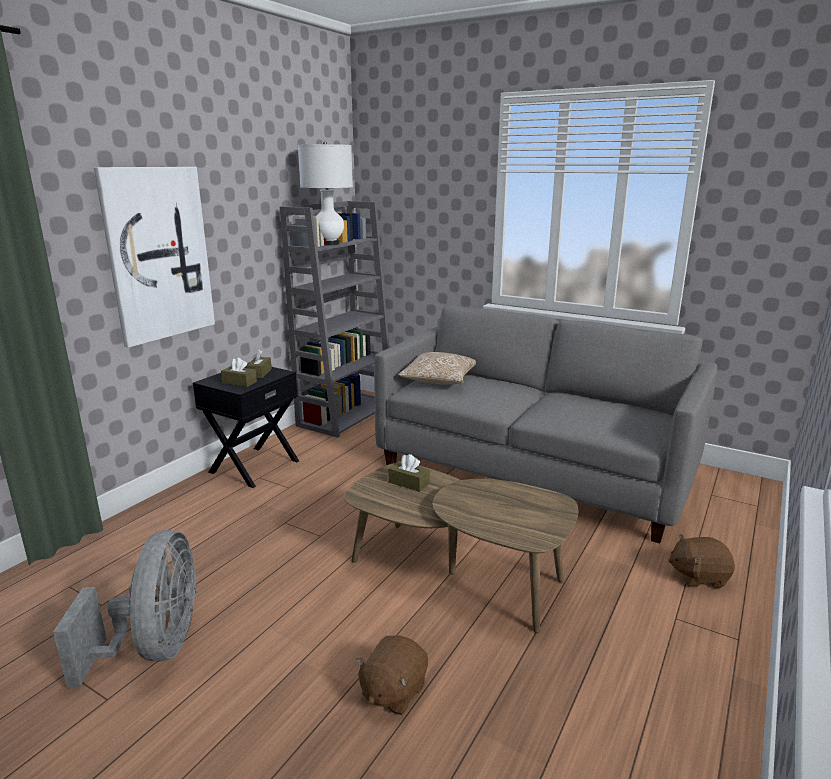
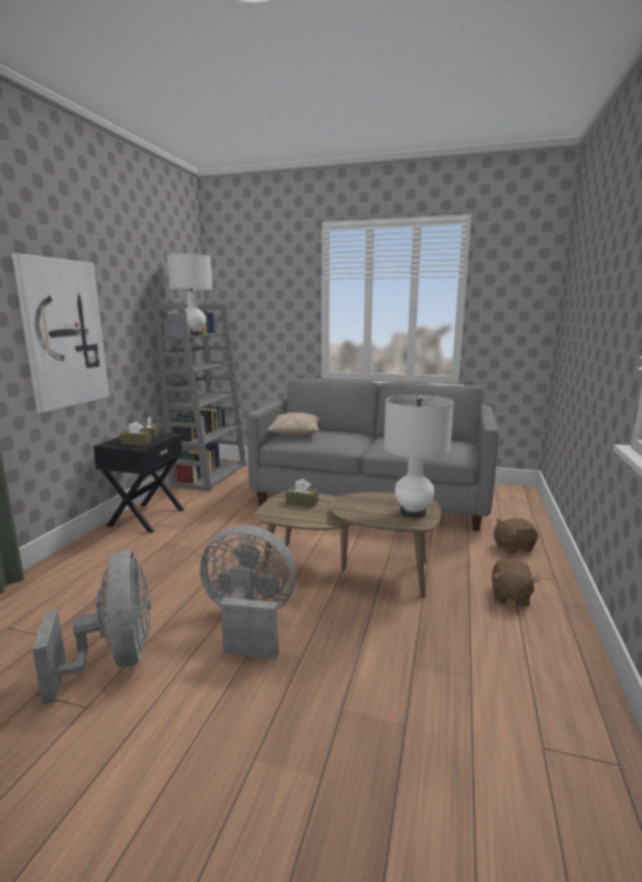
camera: 15 degrees left, 5 degrees down
brown plush toy [356,635,428,715] -> brown plush toy moved to [492,559,538,607]
none -> grey fan [200,525,296,659]
none -> white table lamp [384,395,454,518]

